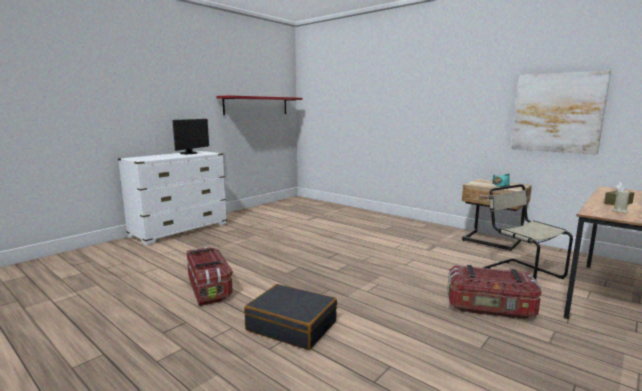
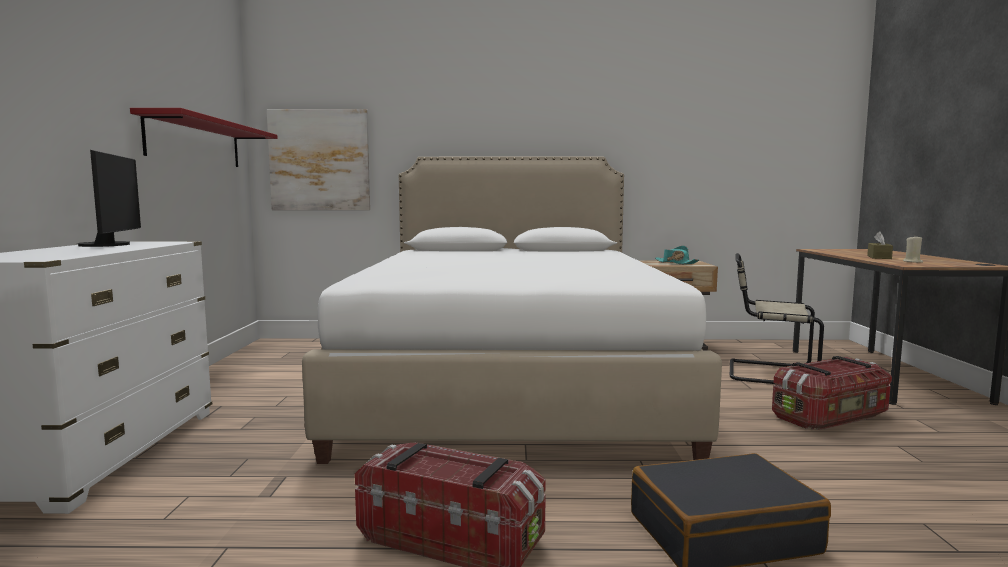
camera: 40 degrees left, 5 degrees down
picture [511,70,611,154] -> picture moved to [267,109,370,210]
none -> white bed [302,157,722,464]

